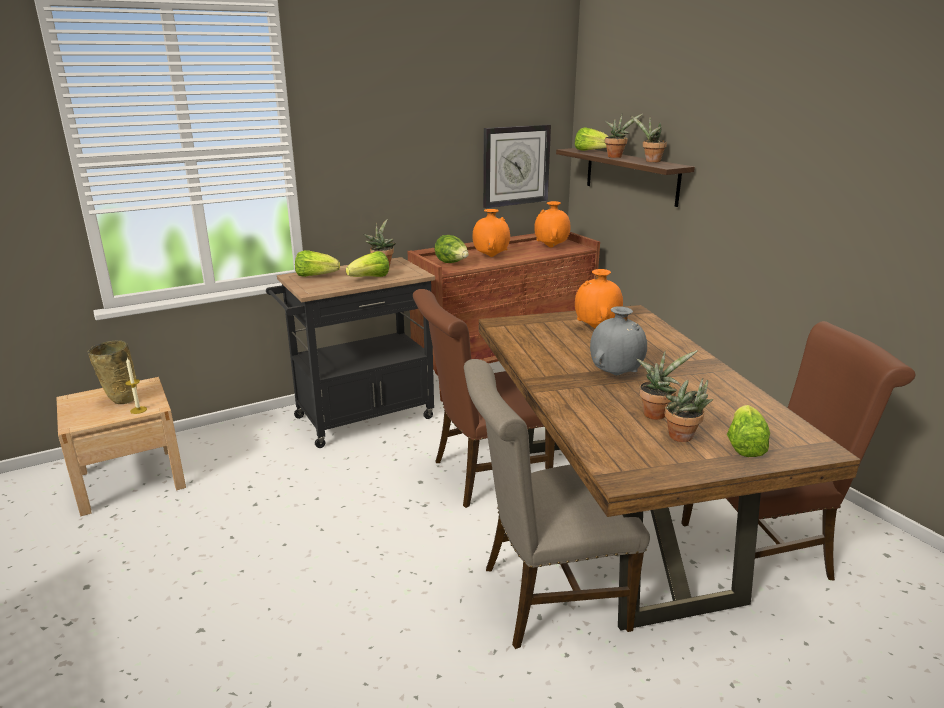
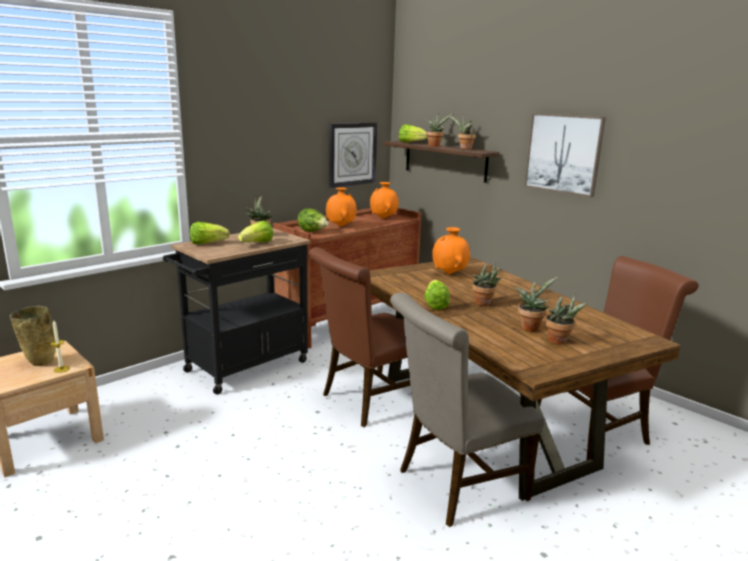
camera: 15 degrees left, 5 degrees down
grey vase [590,306,647,375] -> potted plant [472,263,503,306]
lettuce [727,405,770,457] -> lettuce moved to [424,280,450,310]
none -> picture [524,113,606,197]

